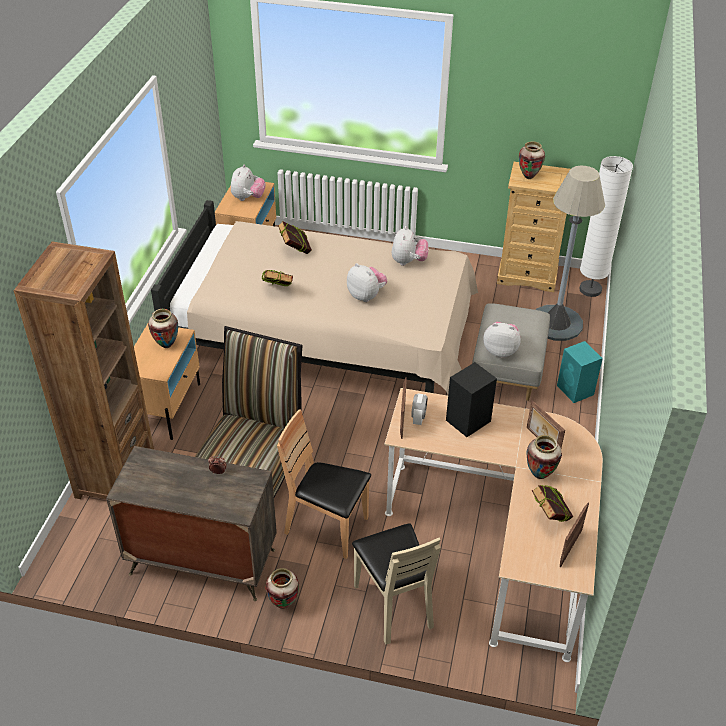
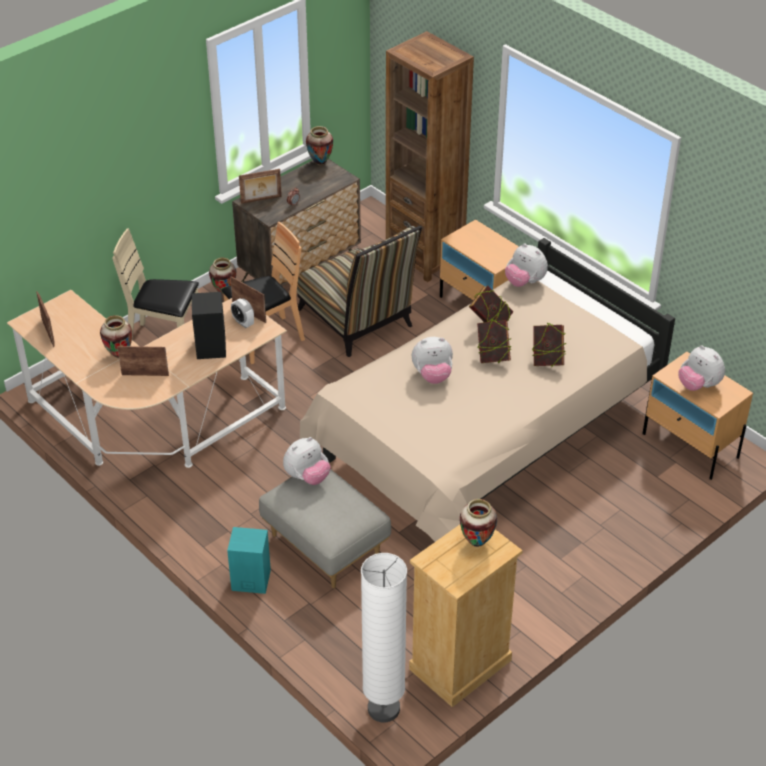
camera: 125 degrees right, 0 degrees up
vase [148,309,178,348] -> vase moved to [306,126,333,165]
plush toy [392,226,429,266] -> plush toy moved to [505,243,548,287]
book [531,485,573,522] -> book moved to [477,319,511,363]
grey floor lamp [536,166,605,341] -> none
none -> picture frame [239,169,282,204]

